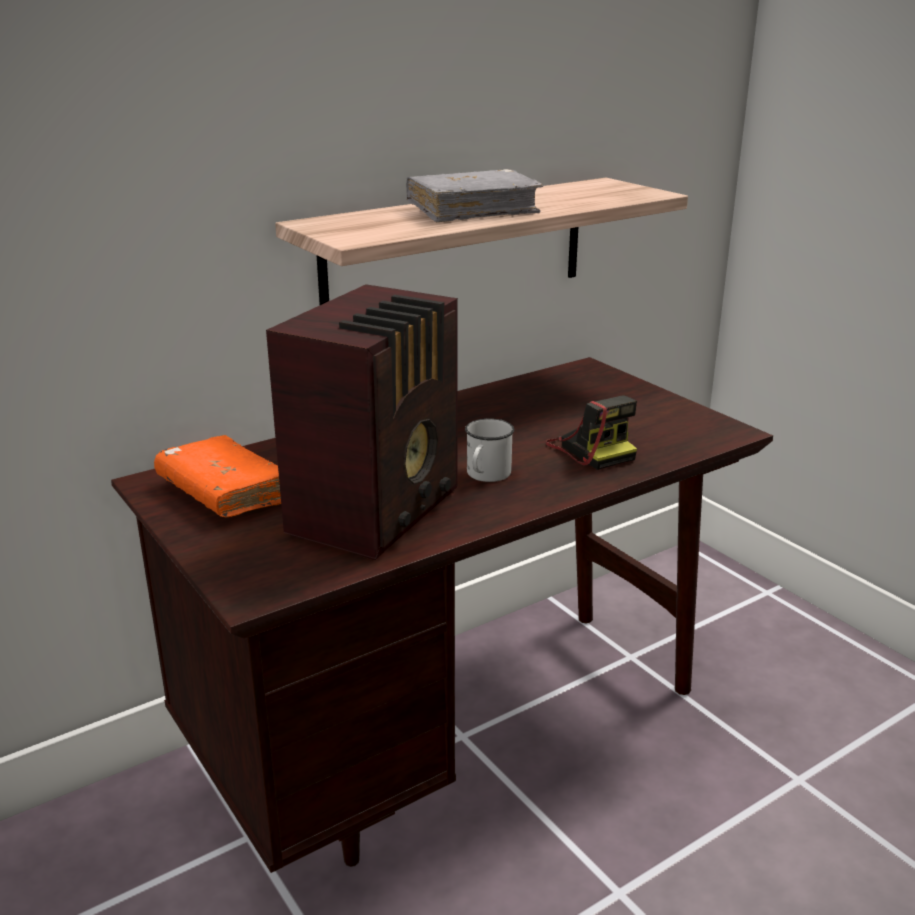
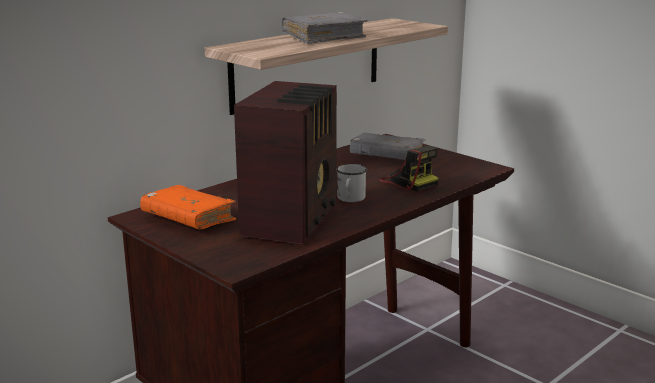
camera: 10 degrees left, 5 degrees down
none -> grey book [350,132,426,160]

